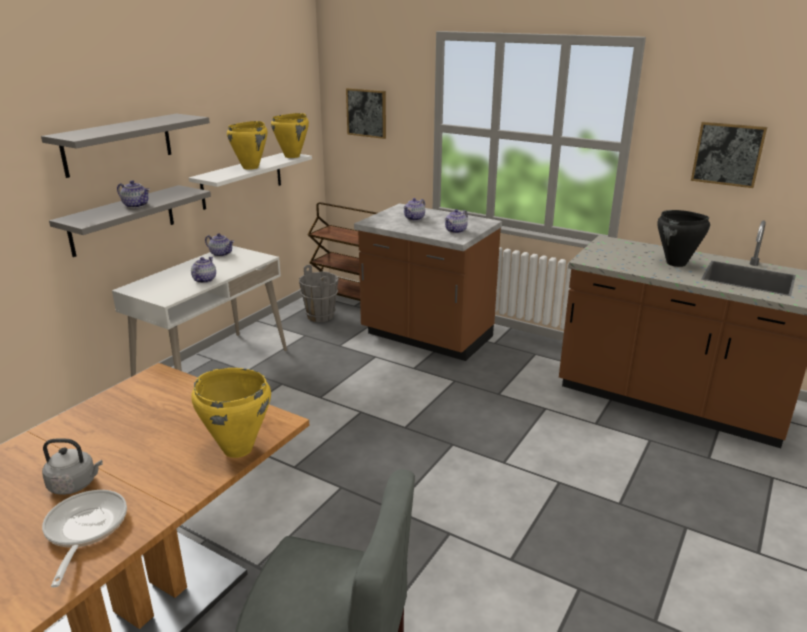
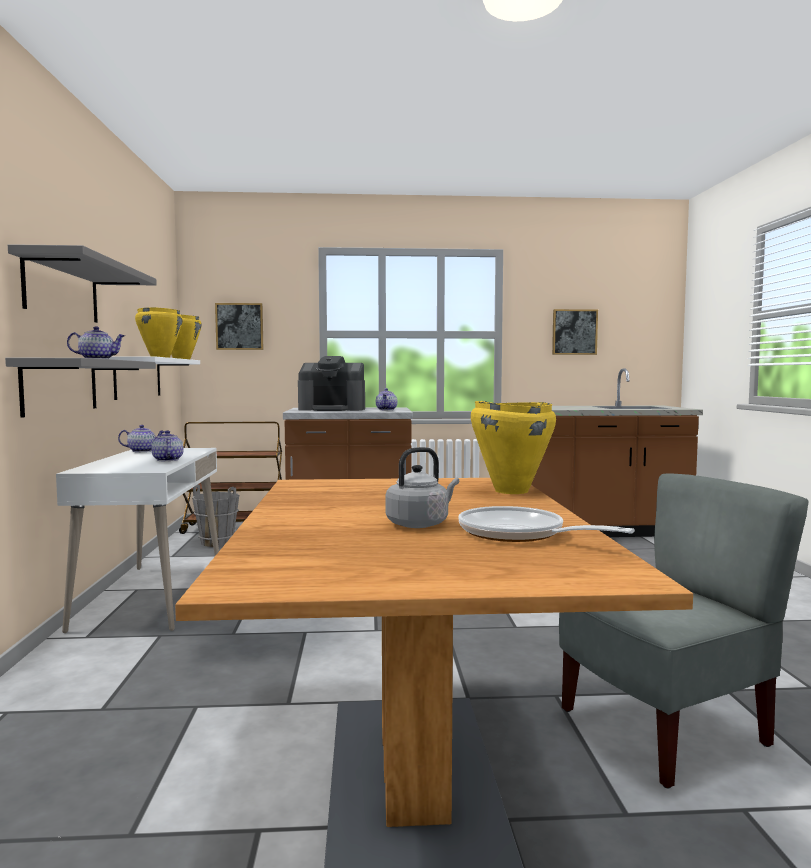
camera: 35 degrees left, 20 degrees down
teapot [403,198,425,221] -> coffee machine [298,356,365,411]
black cooking pot [658,210,710,267] -> none

